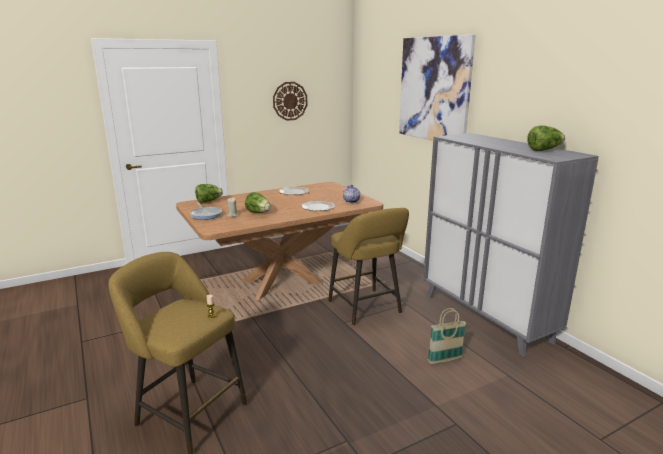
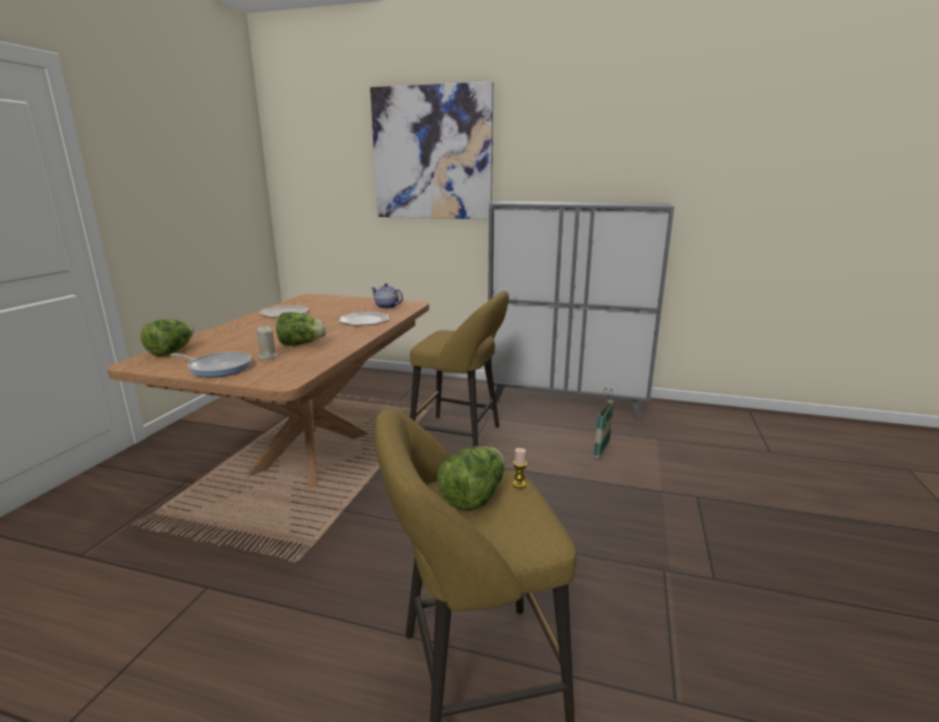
camera: 45 degrees left, 0 degrees up
wall clock [273,82,307,121] -> none
lettuce [527,125,565,151] -> lettuce moved to [437,446,505,511]

